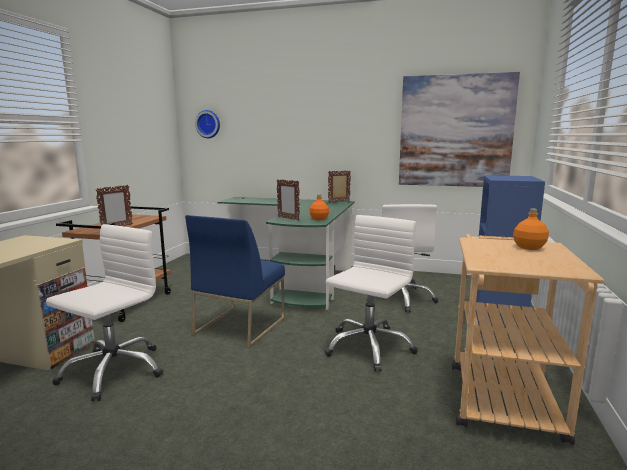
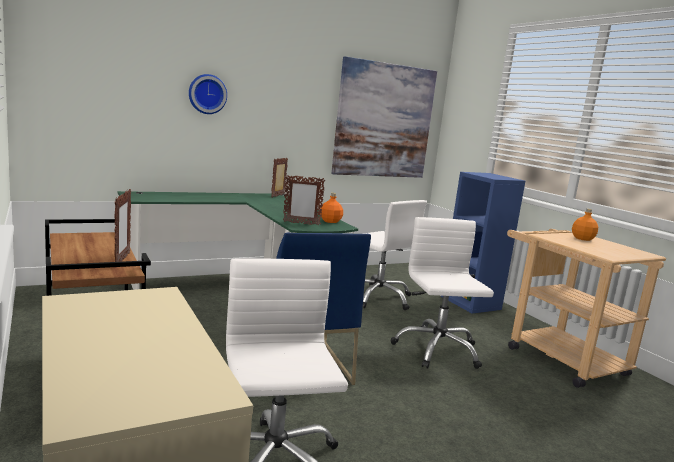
camera: 45 degrees left, 0 degrees up
wall clock [195,110,220,138] -> wall clock moved to [189,74,227,114]

